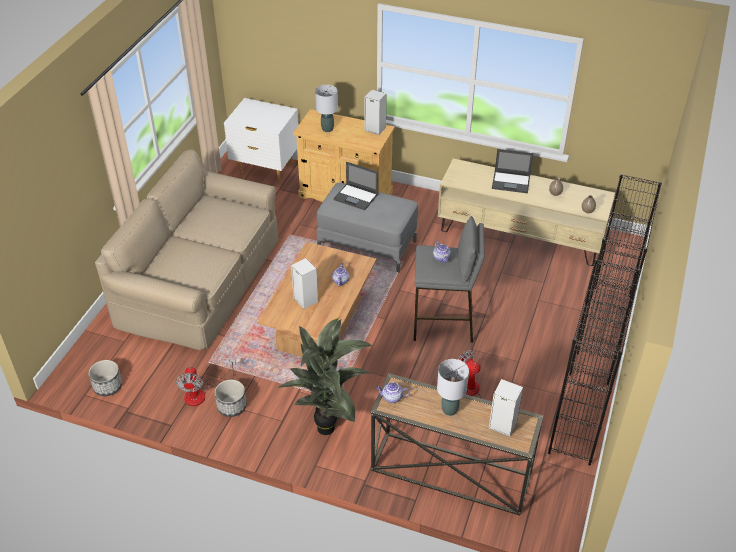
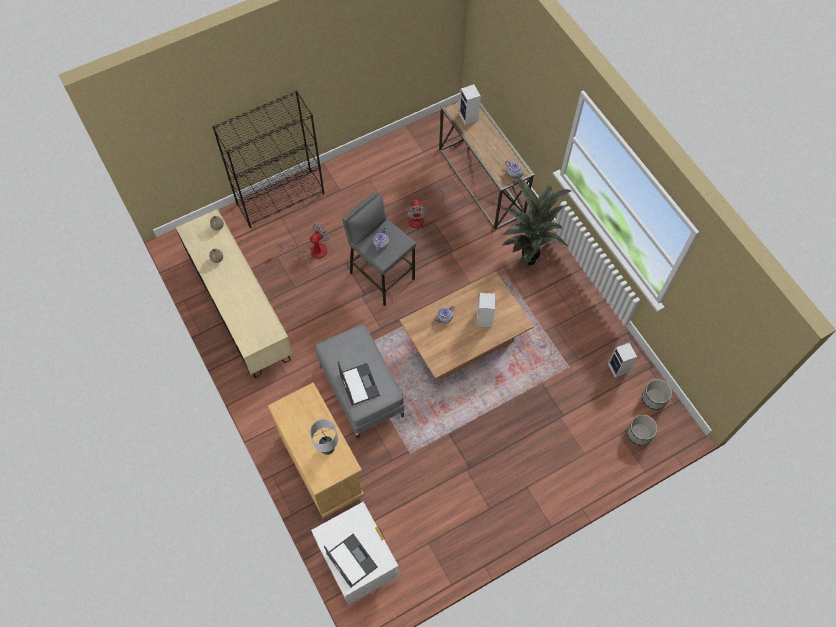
camera: 140 degrees left, 20 degrees up
beige sofa [95,149,278,350] -> none
fan [176,359,236,406] -> fan moved to [276,224,330,260]
planter [214,380,247,417] -> planter moved to [627,415,657,446]
speaker [364,89,387,135] -> speaker moved to [608,342,637,378]
grey table lamp [437,359,469,416] -> none
laptop [492,149,534,193] -> laptop moved to [324,534,378,588]
black bookcase [548,259,641,466] -> none

